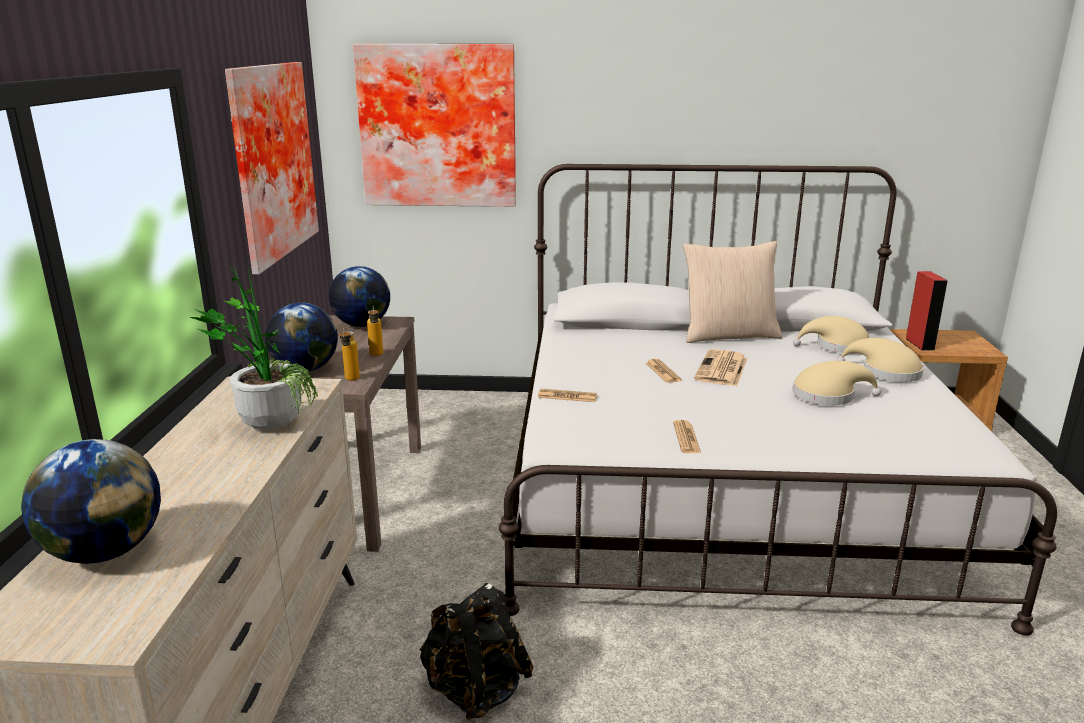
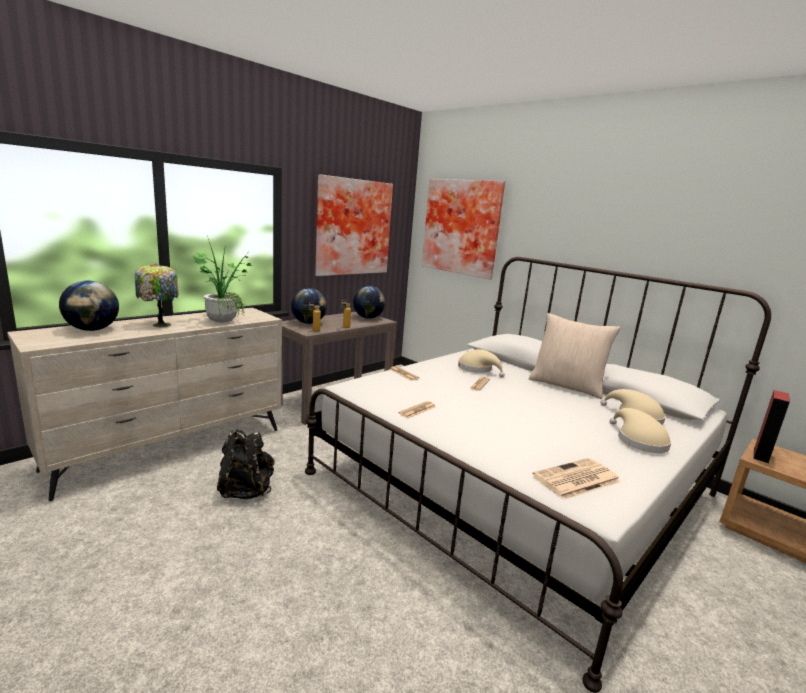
camera: 40 degrees right, 5 degrees down
newspaper [694,349,748,386] -> newspaper moved to [532,458,621,500]
beige hat [792,361,881,405] -> beige hat moved to [458,349,505,377]
none -> table lamp [135,264,178,328]

